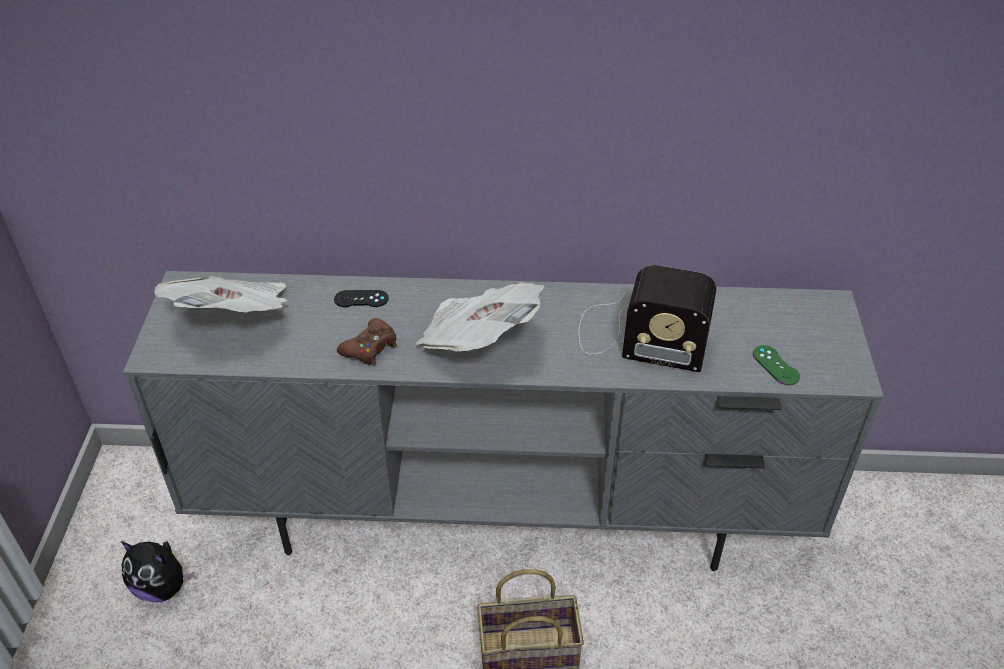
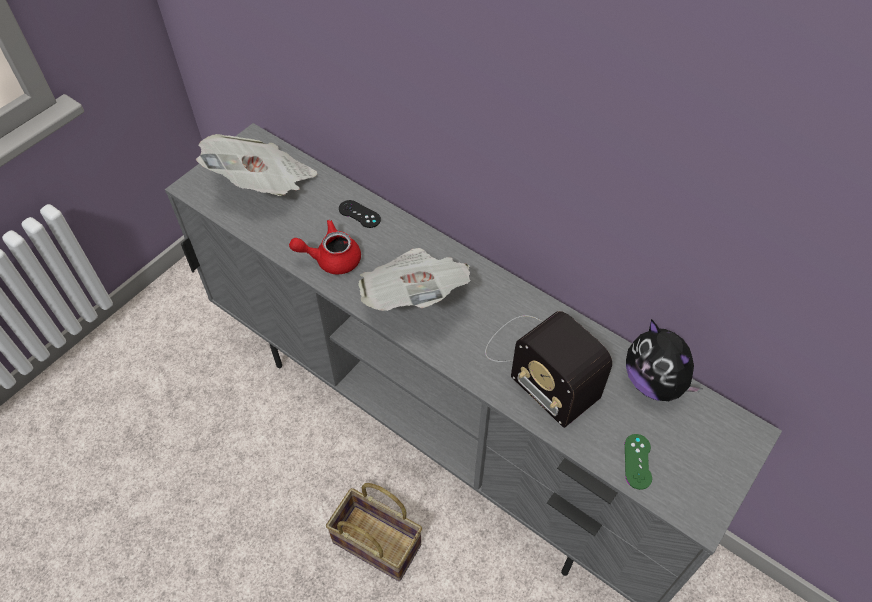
camera: 35 degrees right, 10 degrees up
plush toy [120,541,195,602] -> plush toy moved to [626,319,703,401]
brown game controller [337,318,397,365] -> red teapot [289,220,361,274]

